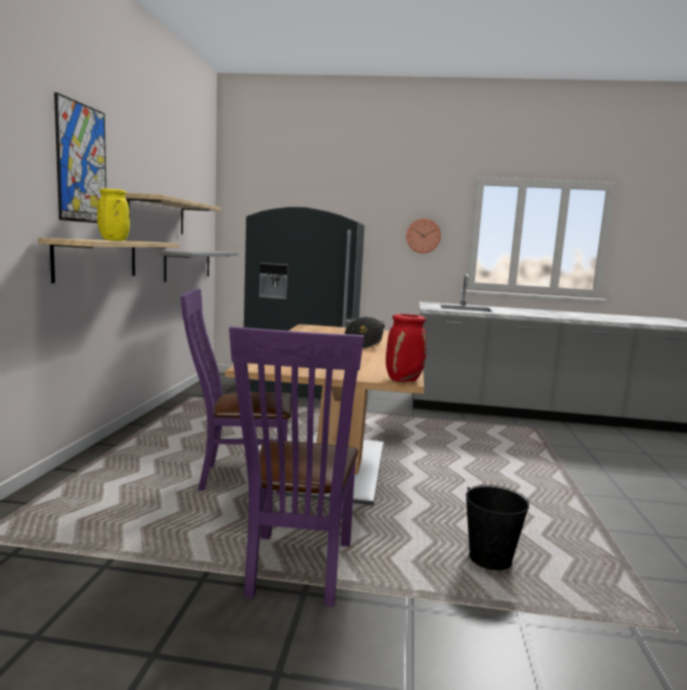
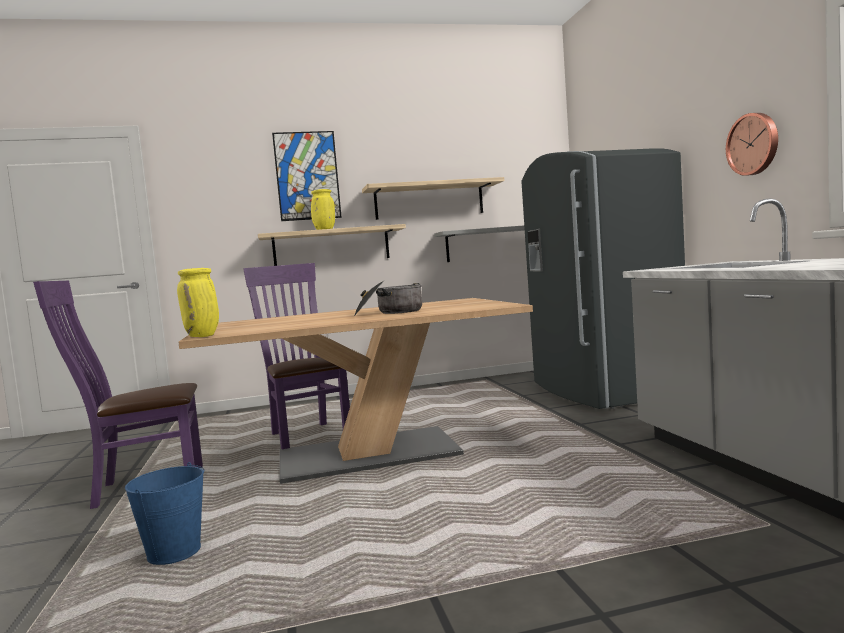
camera: 70 degrees right, 5 degrees down
red vase [386,314,427,382] -> yellow vase [177,268,219,337]
black bucket [466,485,529,570] -> blue bucket [125,462,204,565]

